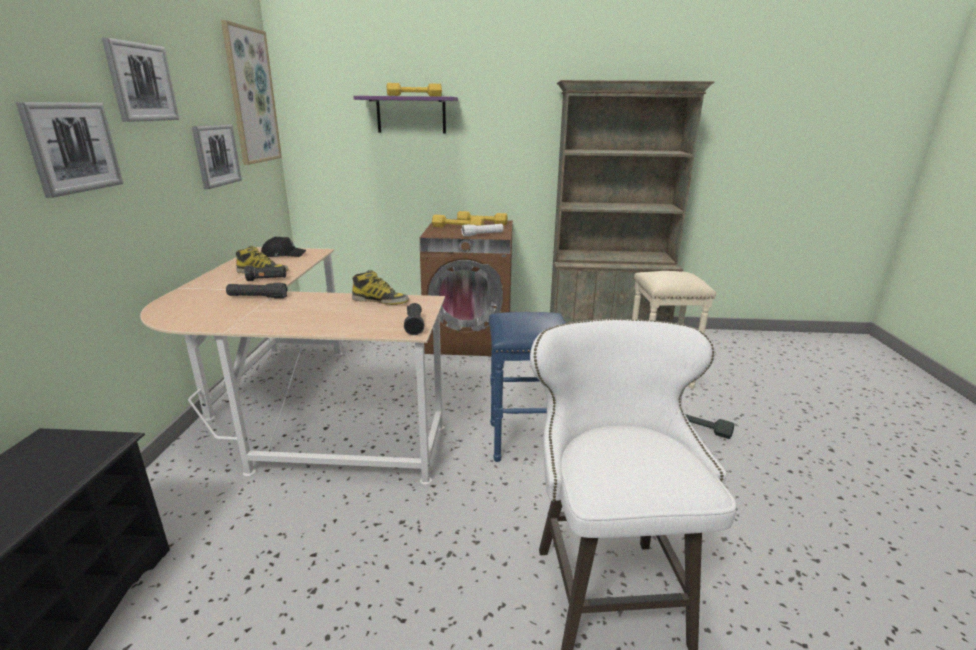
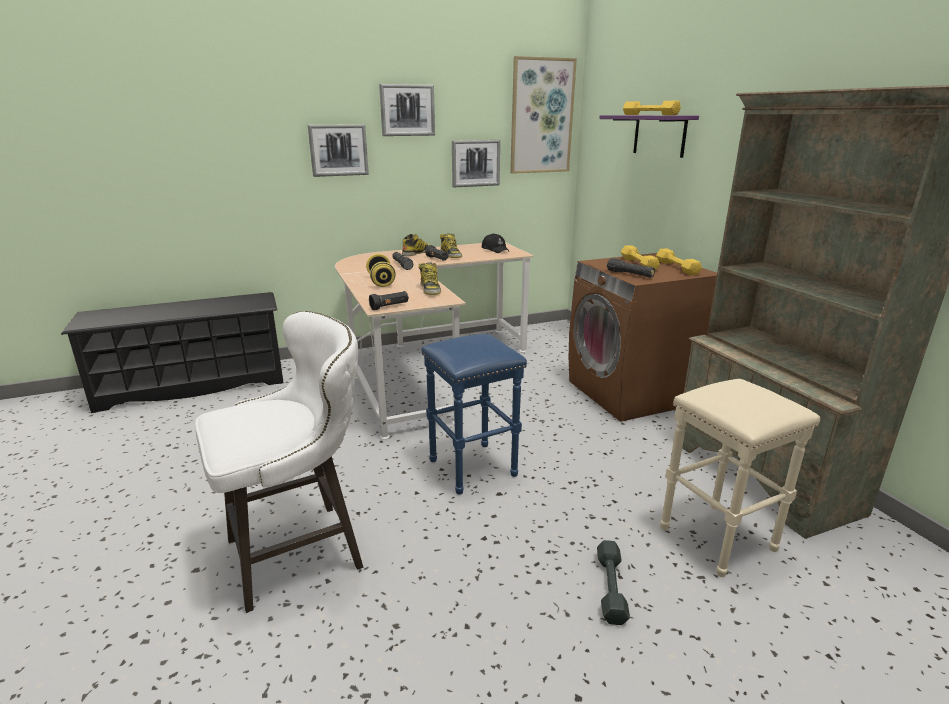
camera: 65 degrees right, 0 degrees up
white flashlight [461,224,503,236] -> black flashlight [607,258,655,277]
none -> yellow dumbbell [366,254,396,287]
none -> boot [402,234,433,256]

